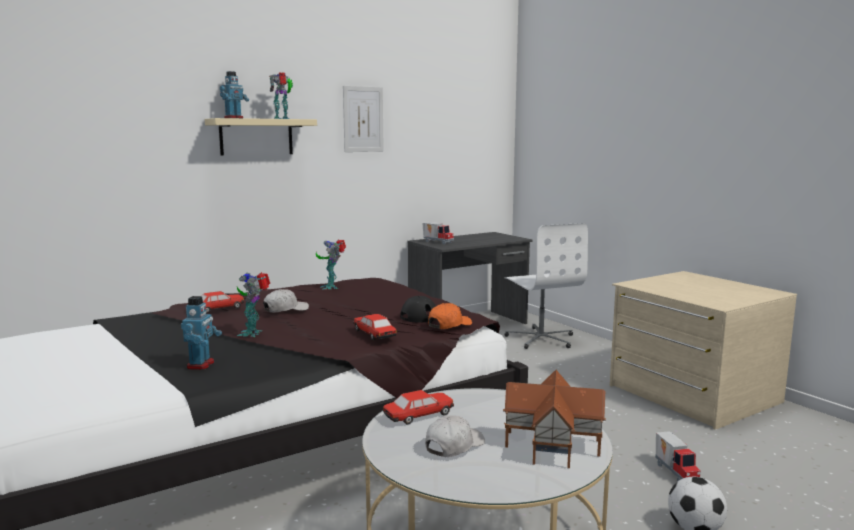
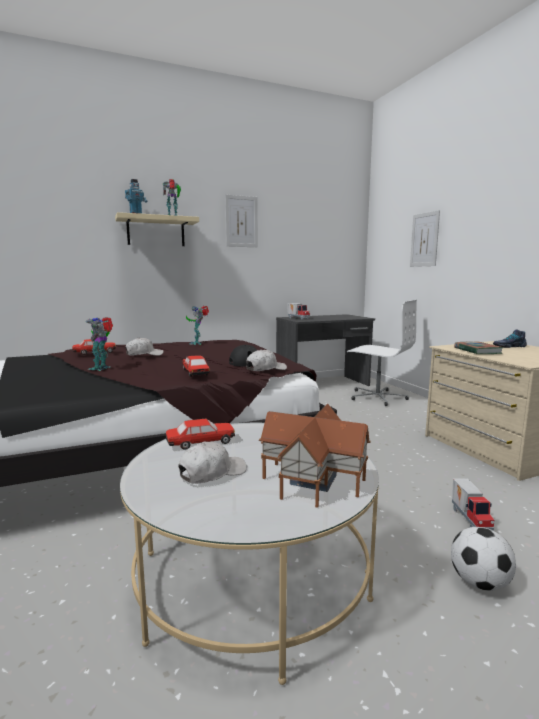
camera: 10 degrees right, 0 degrees up
toy robot [181,296,222,370] -> none
orange cap [428,303,472,329] -> white cap [246,349,287,371]
white office chair [504,223,588,349] -> white office chair turned 45 degrees counterclockwise [347,300,417,406]
none -> picture [410,210,440,267]
none -> book [454,341,504,354]
none -> shoe [493,329,527,348]

